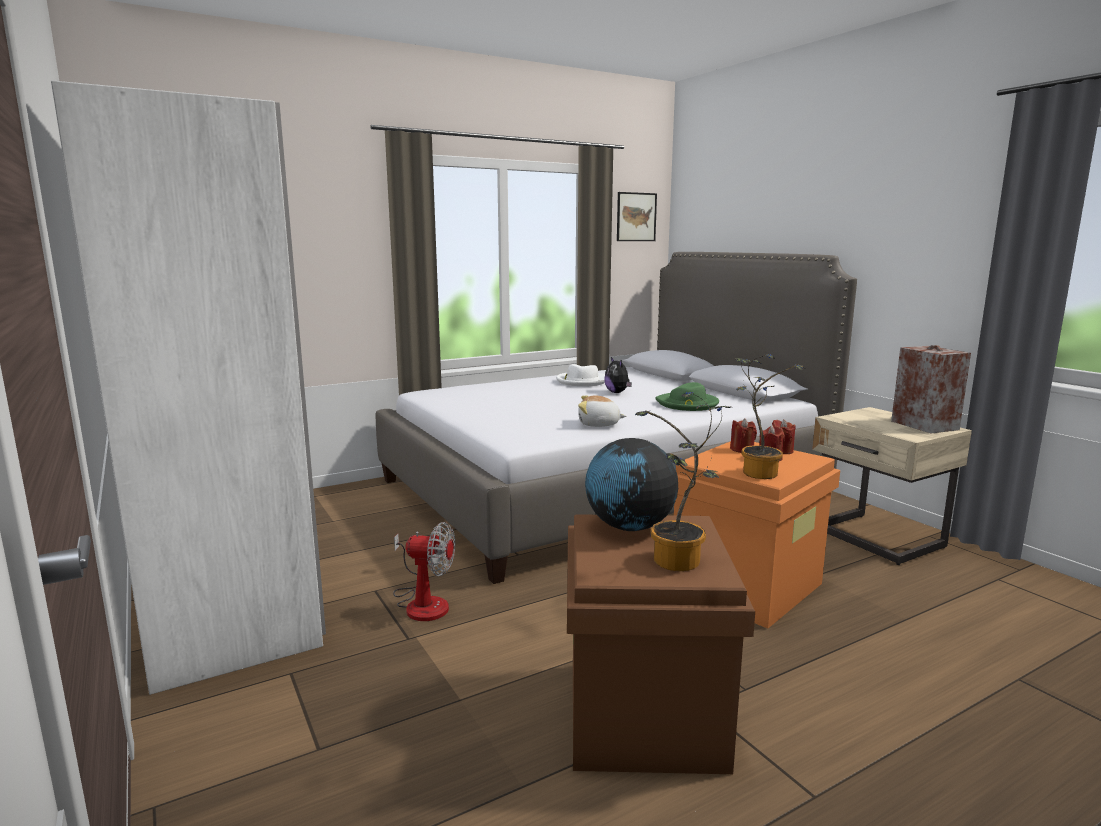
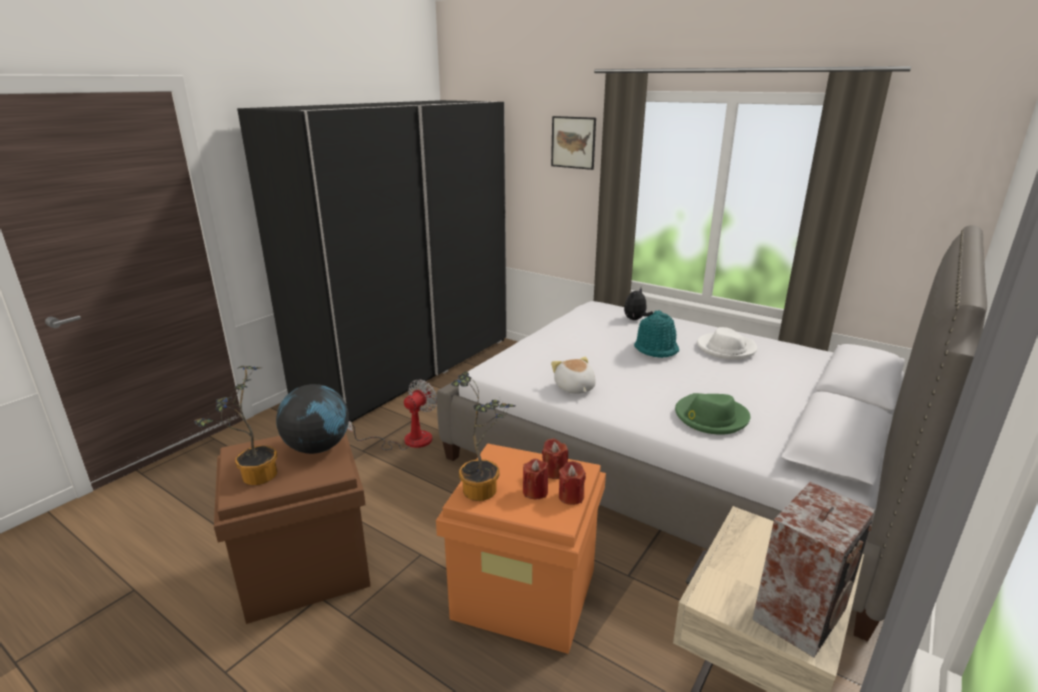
camera: 65 degrees right, 10 degrees up
white wardrobe [51,81,326,695] -> black wardrobe [237,100,507,422]
fan [393,522,455,621] -> fan turned 135 degrees counterclockwise [347,379,437,450]
plush toy [604,357,632,393] -> plush toy moved to [624,288,653,320]
picture [617,192,657,241] -> picture moved to [551,116,596,170]
none -> turquoise hat [634,310,679,358]

